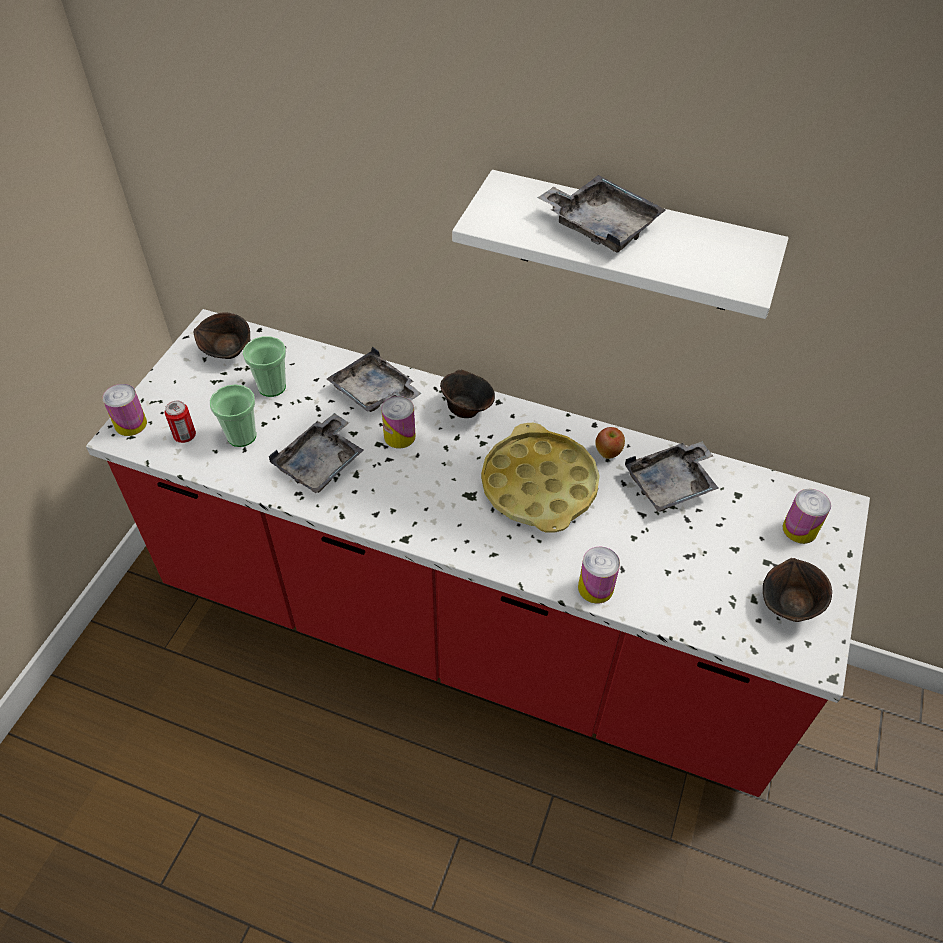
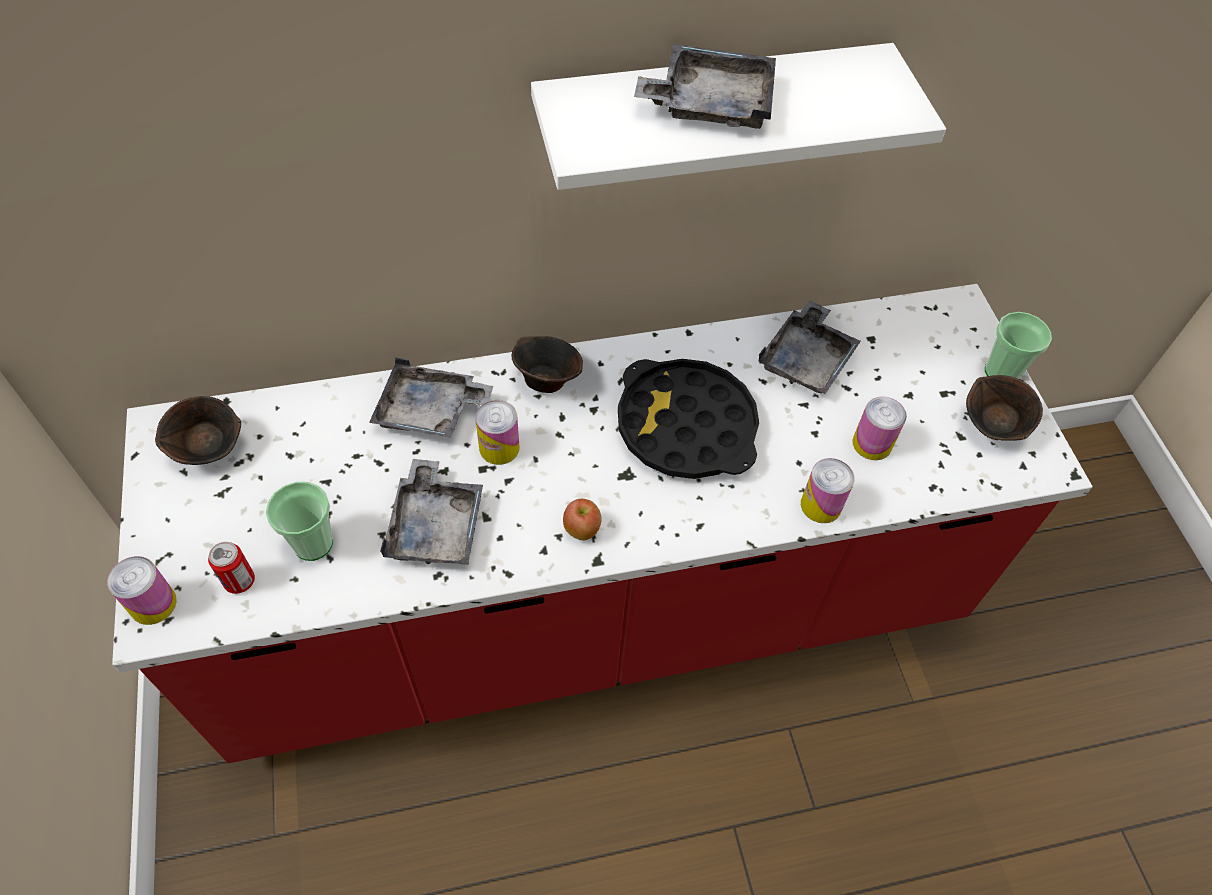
camera: 35 degrees left, 5 degrees up
cup [243,336,286,397] -> cup moved to [985,312,1052,379]
yellow tray [481,423,600,532] -> black tray [618,359,759,479]
apple [595,427,625,459] -> apple moved to [563,499,602,540]
can [783,489,831,544] -> can moved to [852,397,907,460]

